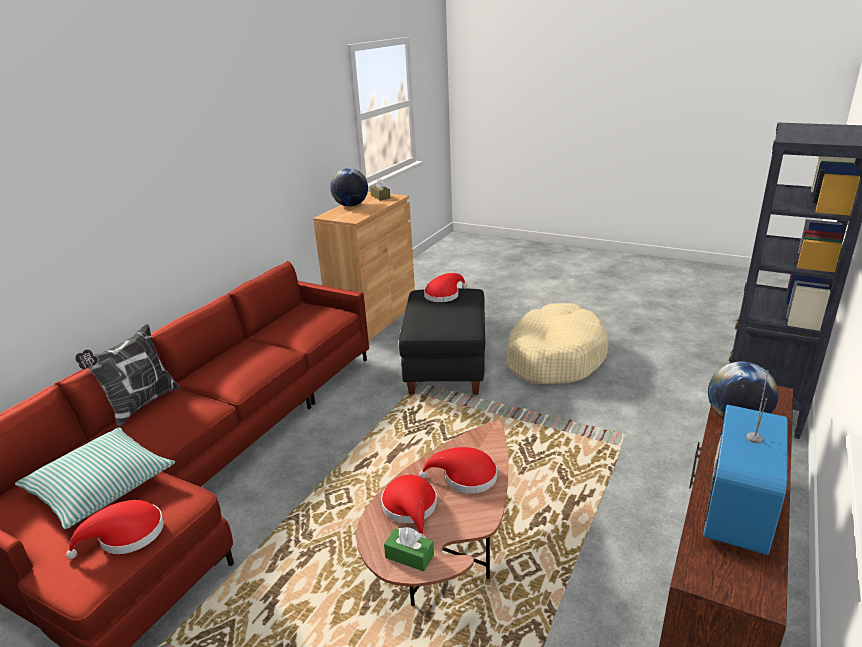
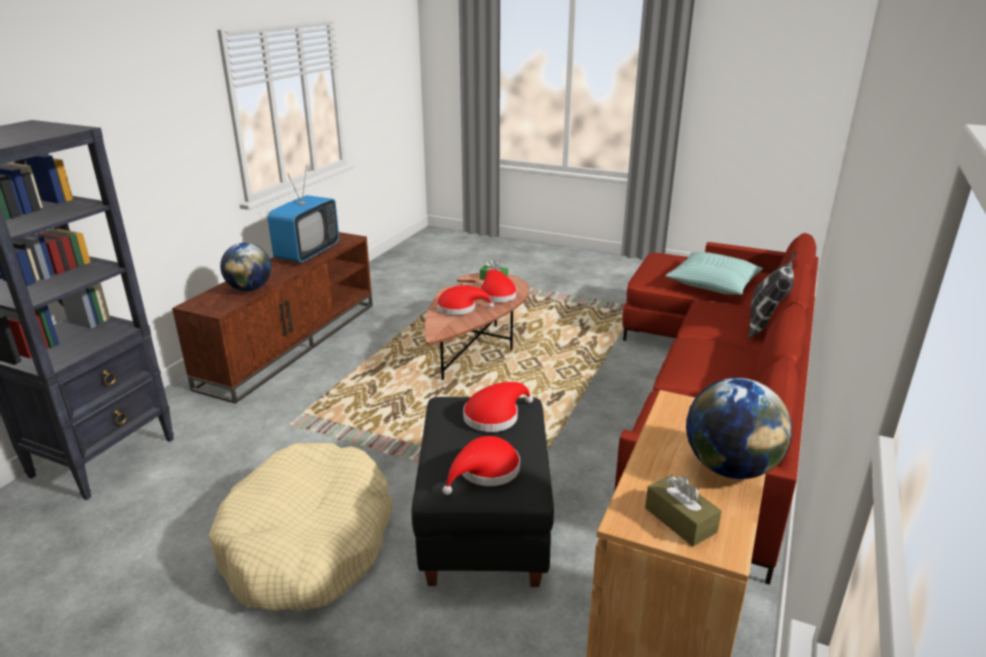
camera: 175 degrees right, 0 degrees up
red hat [66,500,164,559] -> red hat moved to [463,382,533,432]

